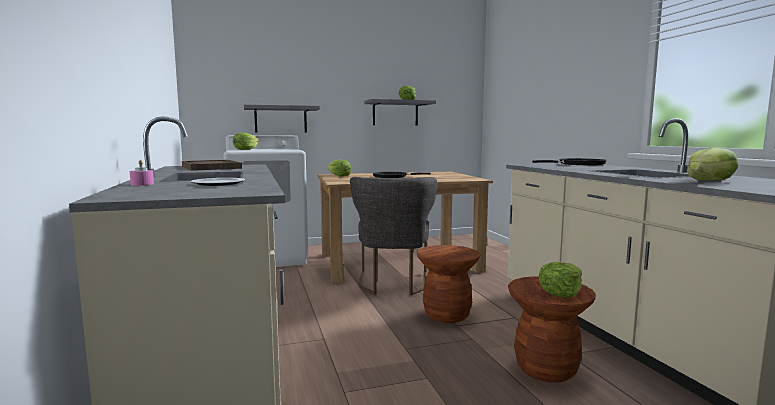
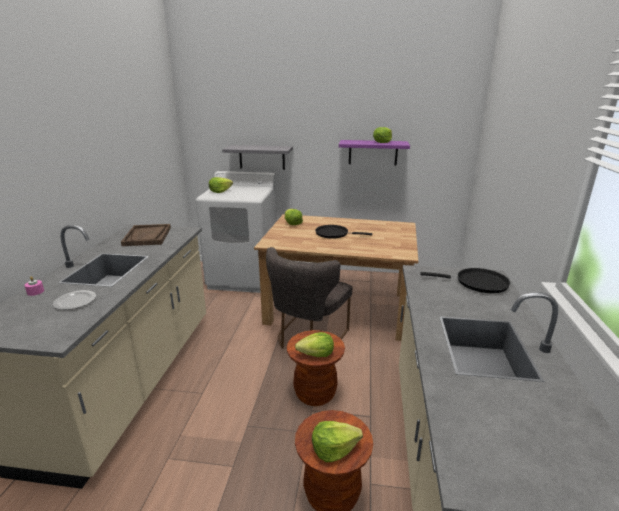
camera: 25 degrees right, 15 degrees up
grey shelf [364,99,436,126] -> purple shelf [339,140,410,166]
lettuce [687,148,738,181] -> lettuce moved to [295,332,334,357]

